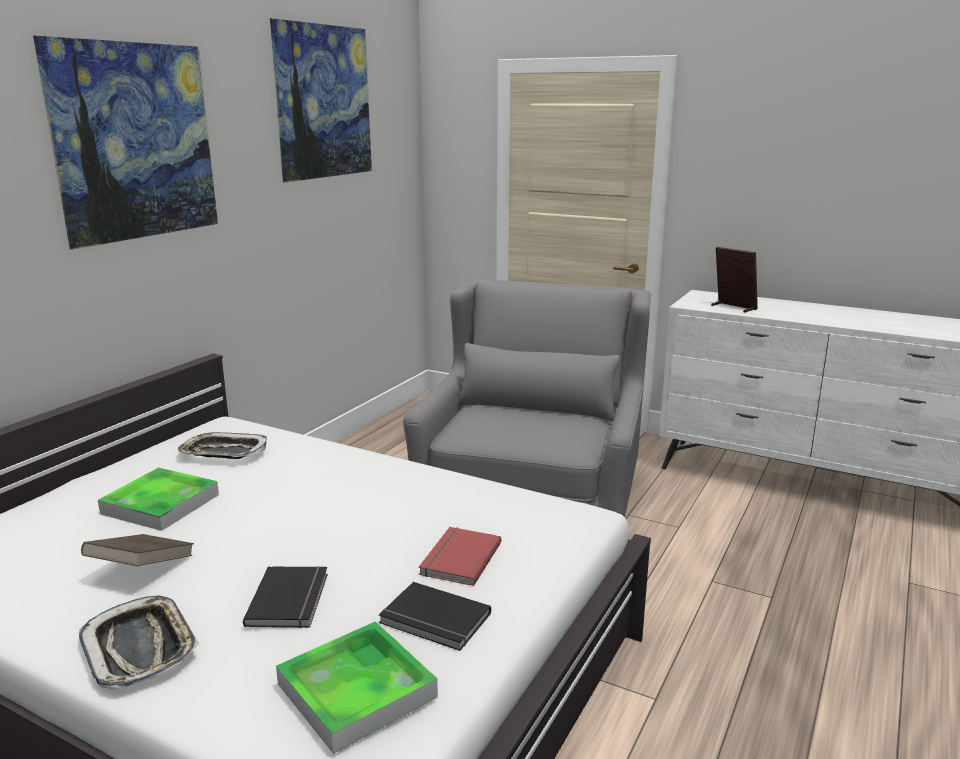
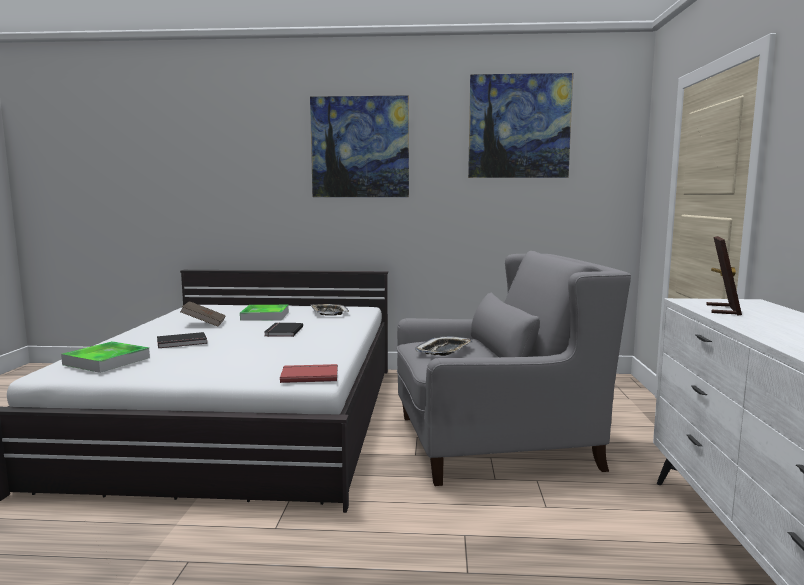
camera: 65 degrees right, 10 degrees down
tray [79,595,199,690] -> tray moved to [415,336,473,356]
black book [379,582,491,651] -> black book moved to [264,322,303,337]
red book [419,527,502,586] -> red book moved to [280,364,338,383]

